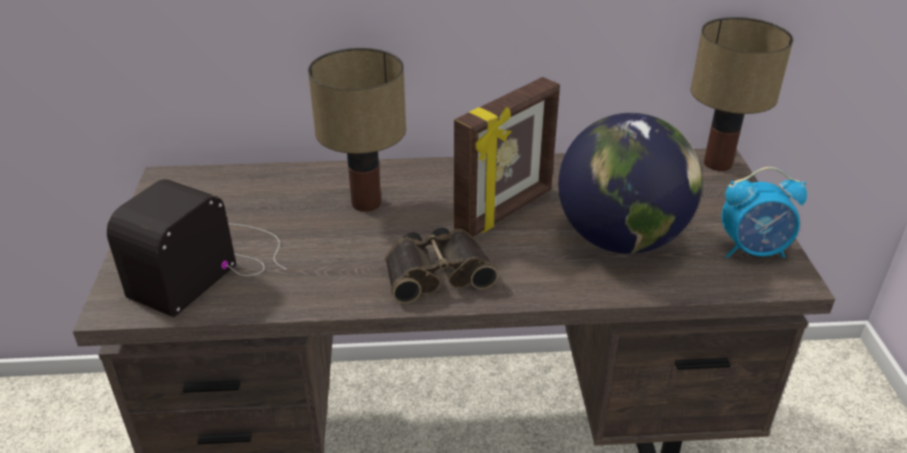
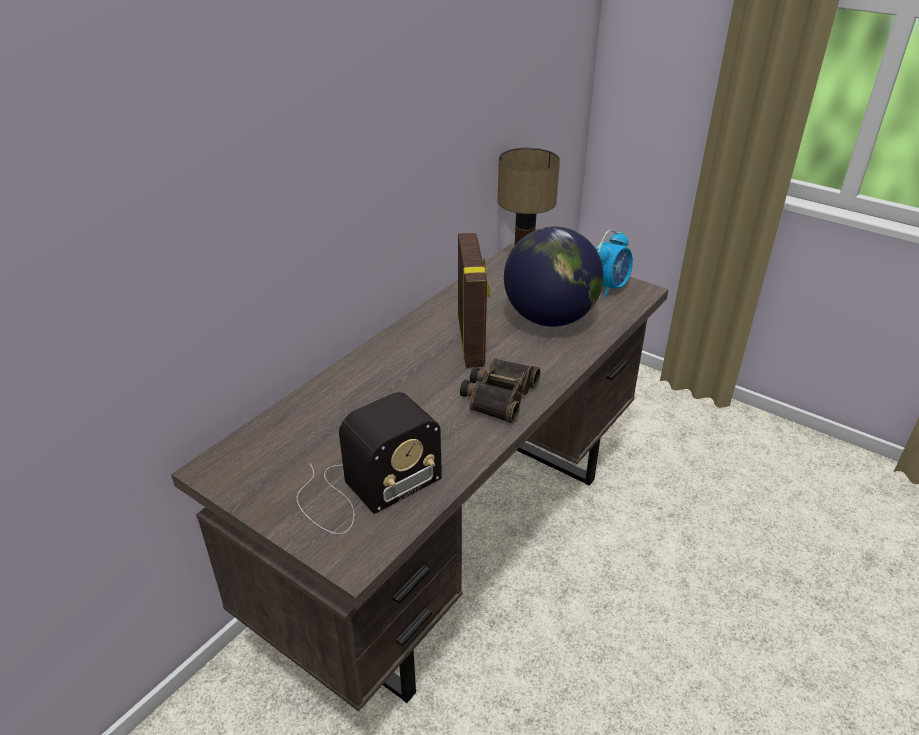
camera: 50 degrees left, 0 degrees up
radio [106,179,287,317] -> radio turned 105 degrees counterclockwise [297,392,442,534]
table lamp [308,48,406,212] -> none

